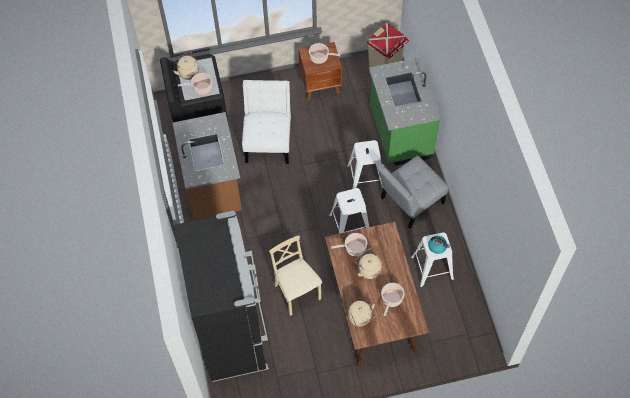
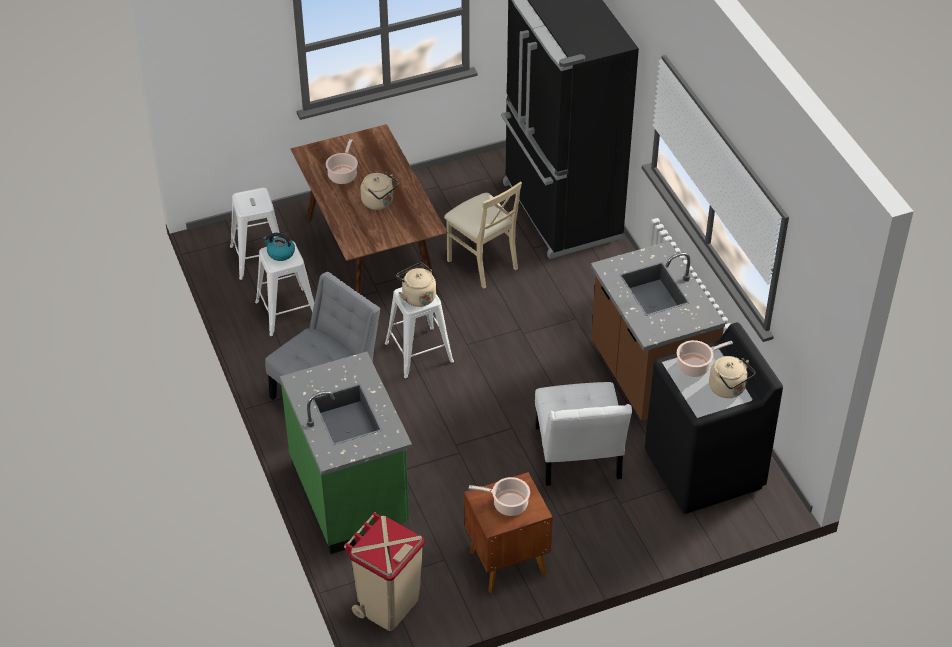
camera: 170 degrees right, 15 degrees down
cooking pot [331,233,367,256] -> none
white stool [347,140,383,189] -> white stool moved to [230,188,280,280]
beige kettle [348,301,376,326] -> beige kettle moved to [396,262,436,307]

